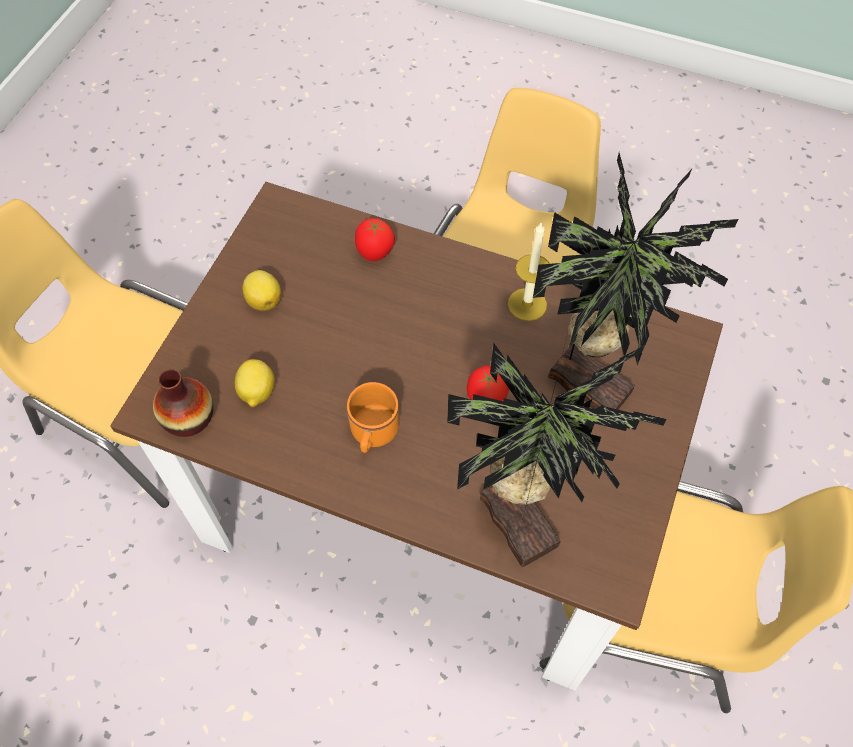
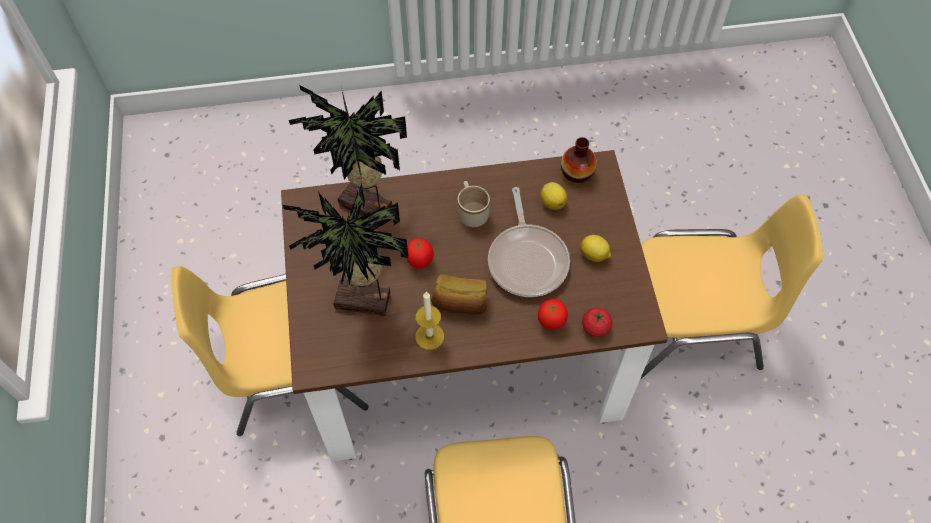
camera: 150 degrees right, 0 degrees up
orange mug [347,382,399,453] -> beige mug [458,181,490,227]
none -> bread [431,275,488,314]
none -> frying pan [488,187,570,297]
none -> tomato [582,308,612,337]

